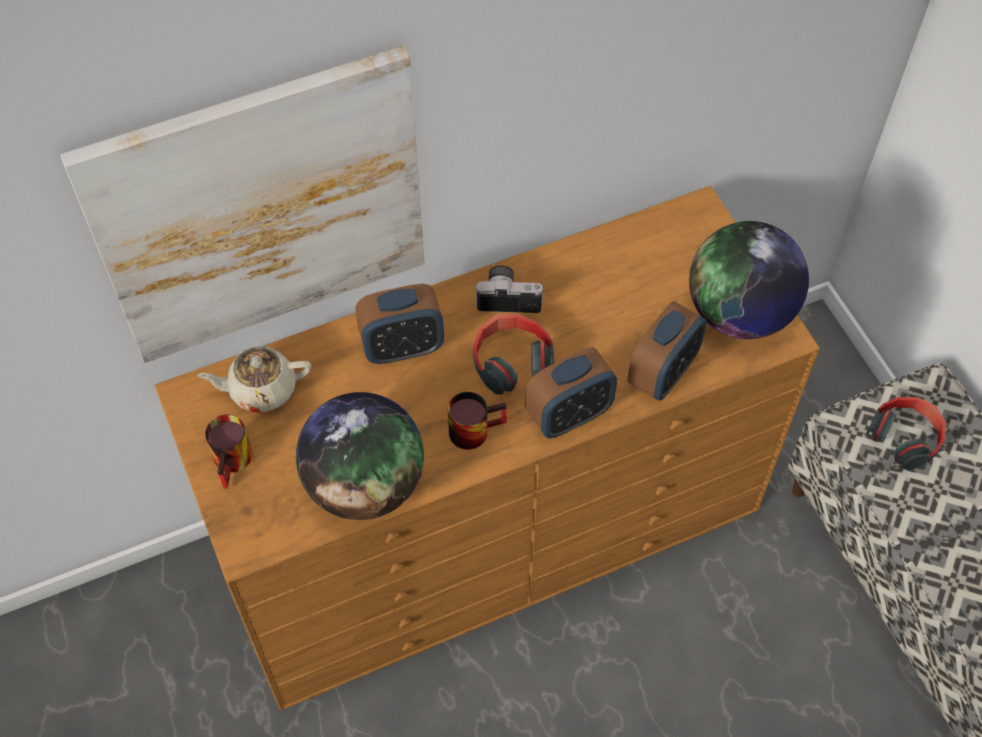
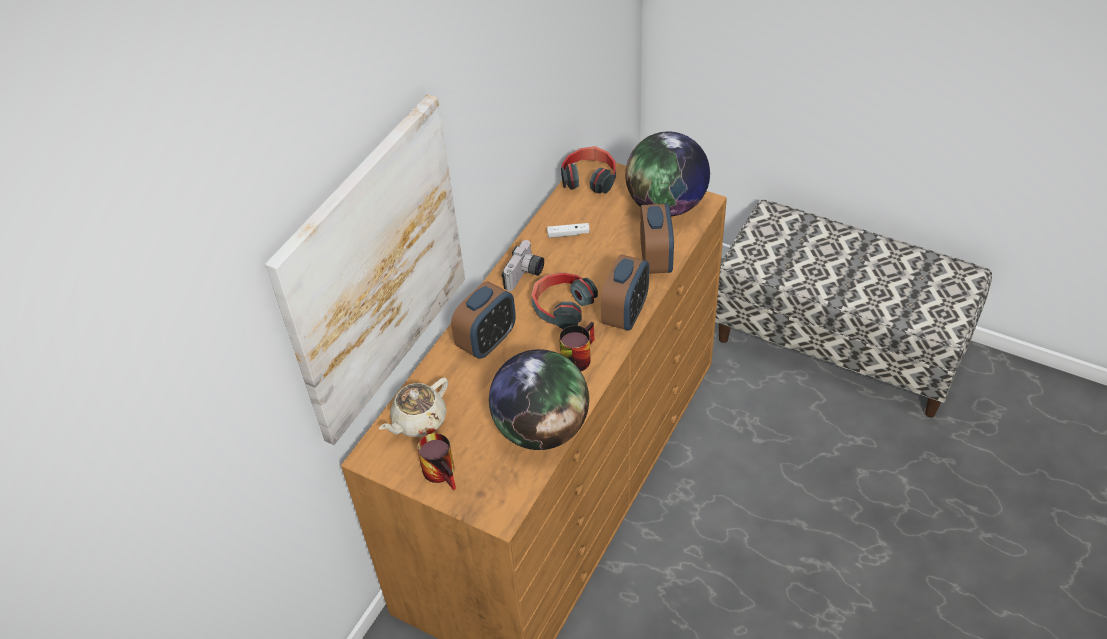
camera: 35 degrees left, 10 degrees down
camera [475,266,544,313] -> camera turned 150 degrees clockwise [501,240,544,291]
headphones [866,397,946,470] -> headphones moved to [561,146,616,194]
none -> white game controller [547,223,590,238]

